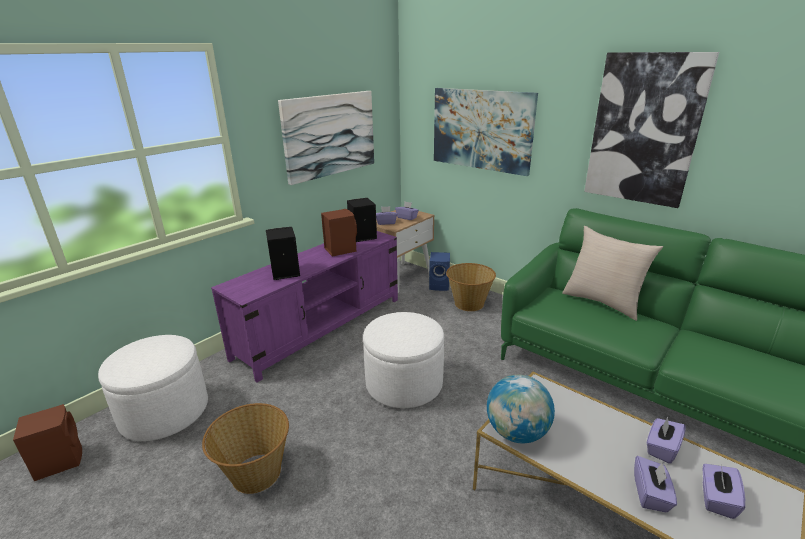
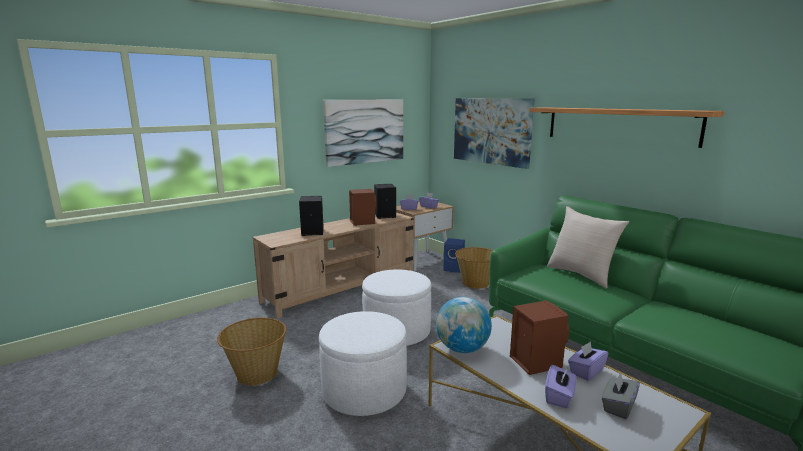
camera: 10 degrees right, 10 degrees down
brown speaker [13,404,82,481] -> brown speaker moved to [510,300,569,375]
white ottoman [98,335,208,441] -> white ottoman moved to [319,311,407,416]
purple tv stand [211,231,398,382] -> beige tv stand [253,212,414,319]
picture [584,52,719,208] -> shelf [529,107,725,148]
purple tissue box [703,464,745,519] -> grey tissue box [602,373,640,419]

